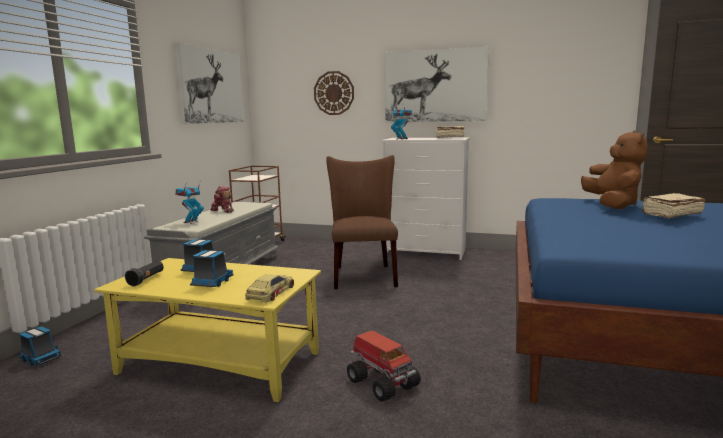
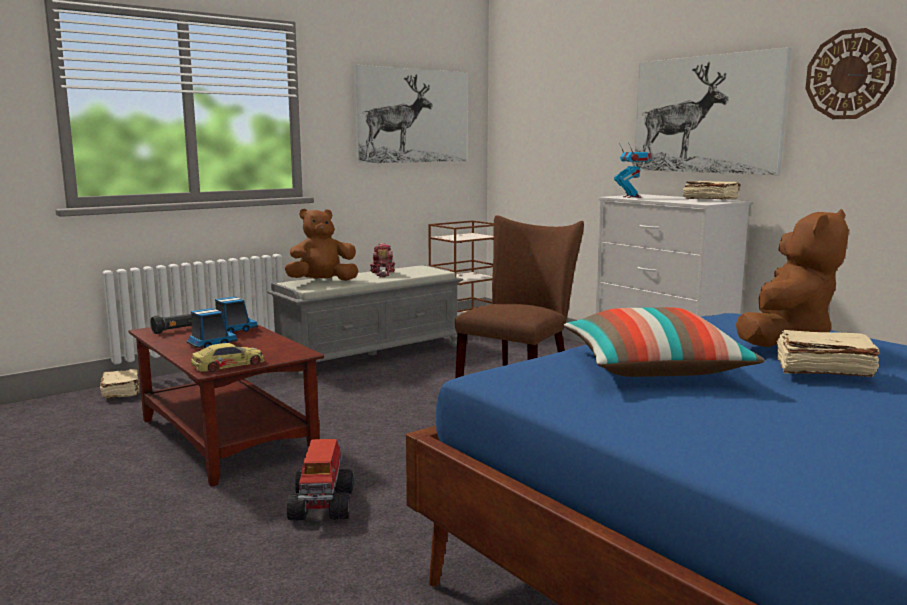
camera: 35 degrees right, 0 degrees up
toy truck [19,326,62,366] -> beige book [100,369,140,398]
yellow coffee table [94,258,321,402] -> brown coffee table [128,324,324,487]
toy robot [175,180,204,224] -> brown plush toy [284,209,358,281]
wall clock [314,71,354,115] -> wall clock moved to [805,28,897,119]
none -> pillow [564,307,765,377]

